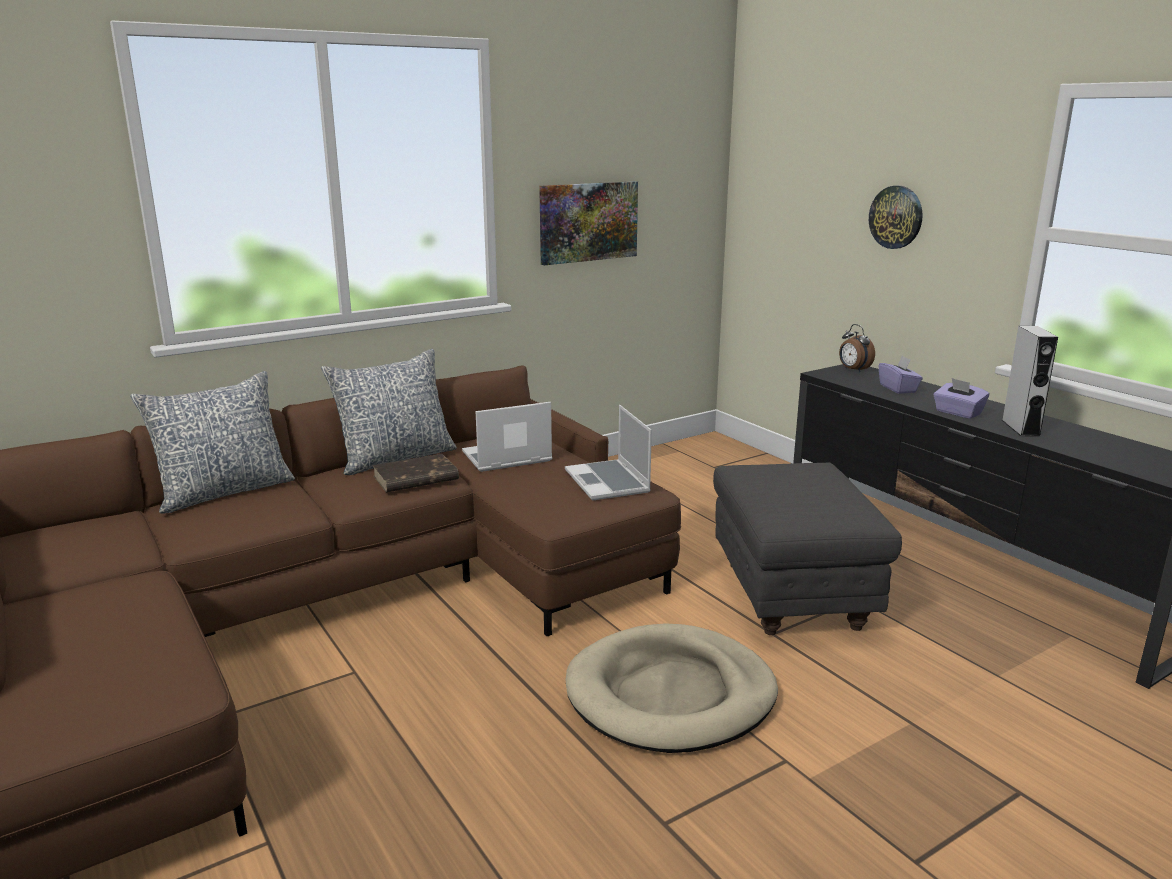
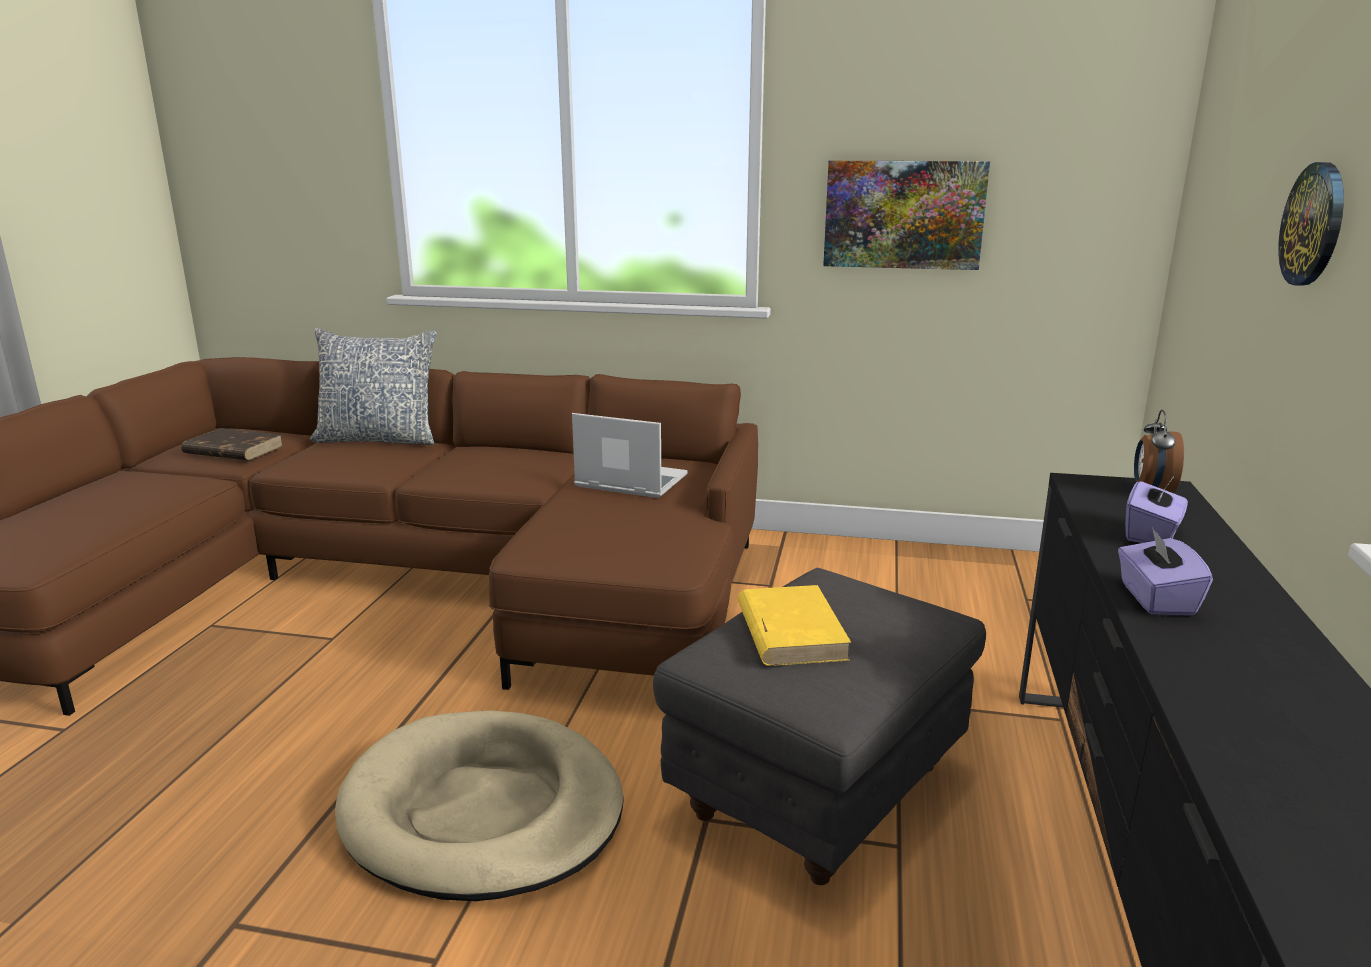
camera: 45 degrees right, 0 degrees up
pillow [321,349,457,475] -> none
brown book [372,454,459,492] -> brown book moved to [181,428,283,461]
laptop [565,405,652,501] -> none
grey speaker [1002,326,1058,437] -> none
none -> yellow book [738,585,851,666]

